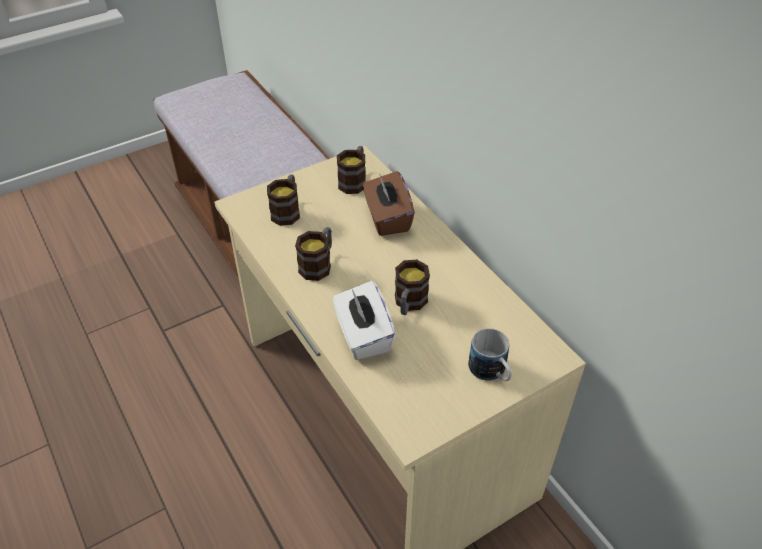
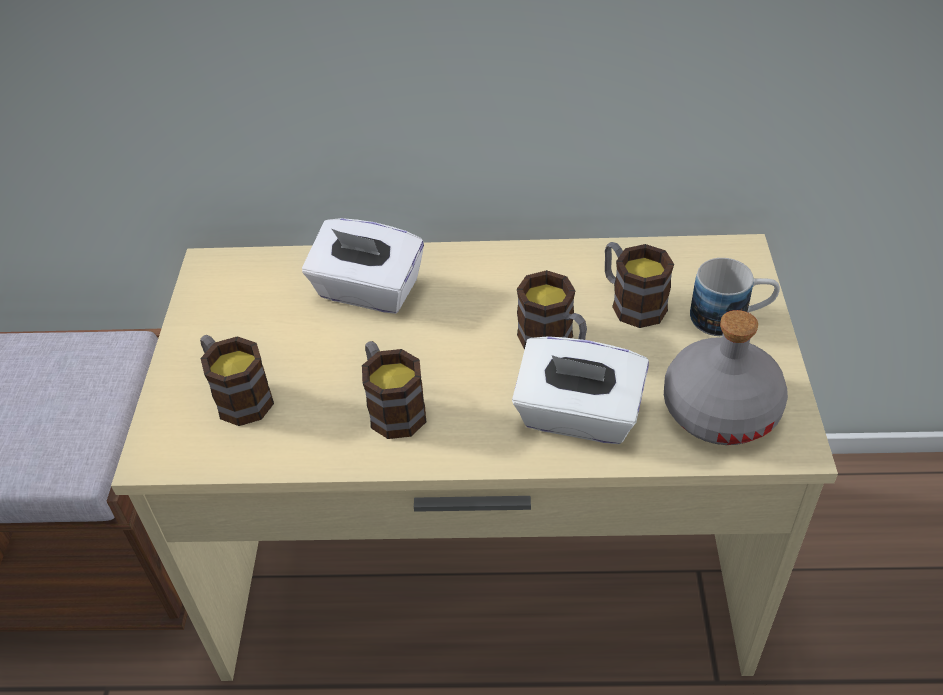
camera: 55 degrees left, 0 degrees up
mug [337,146,366,194] -> mug moved to [605,242,674,328]
brown tissue box [363,171,415,236] -> white tissue box [302,218,424,314]
none -> grey bottle [664,310,788,445]

